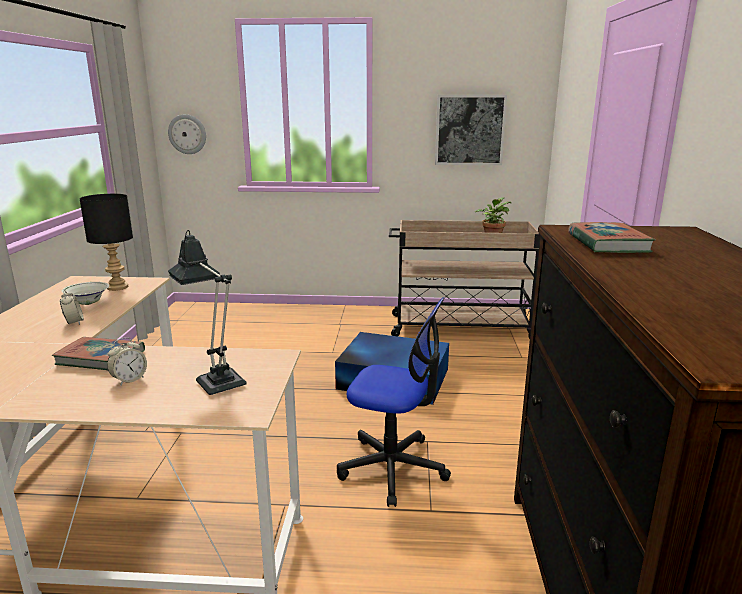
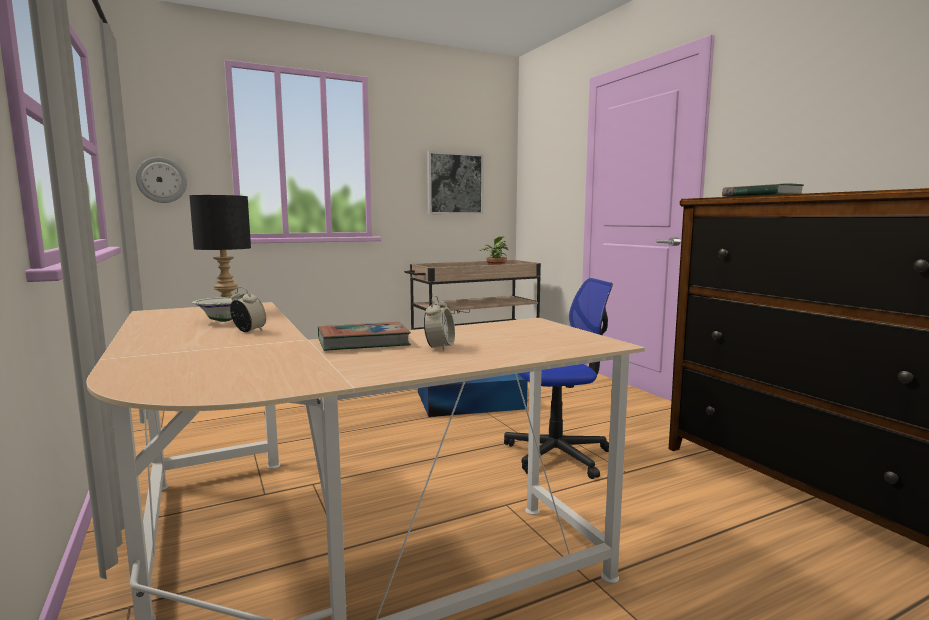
camera: 30 degrees left, 10 degrees down
table lamp [168,230,247,395] -> none

